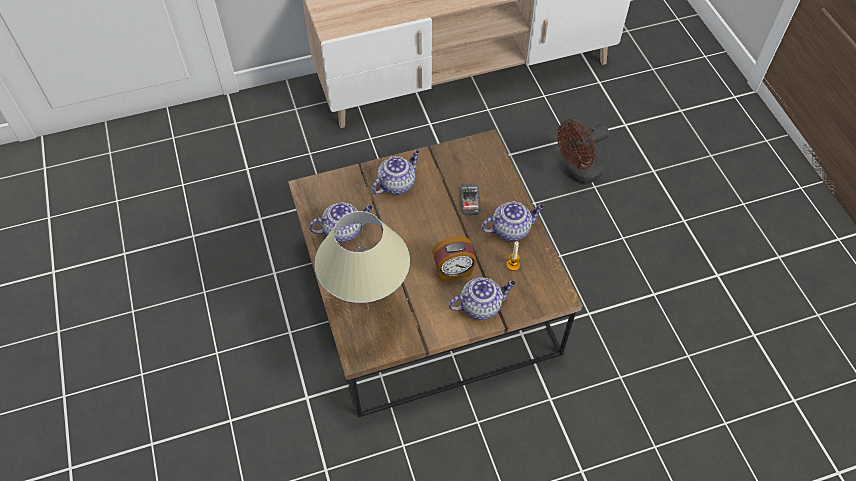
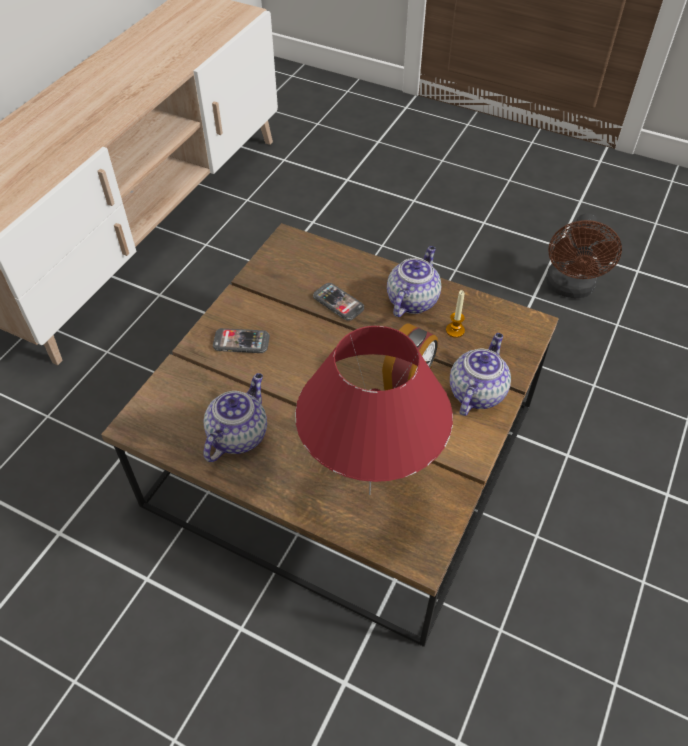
camera: 45 degrees left, 5 degrees down
beige table lamp [315,211,410,309] -> red table lamp [295,326,453,495]
teapot [372,150,420,195] -> phone [213,328,270,353]
brown fan [557,119,609,184] -> brown fan moved to [546,213,622,298]

